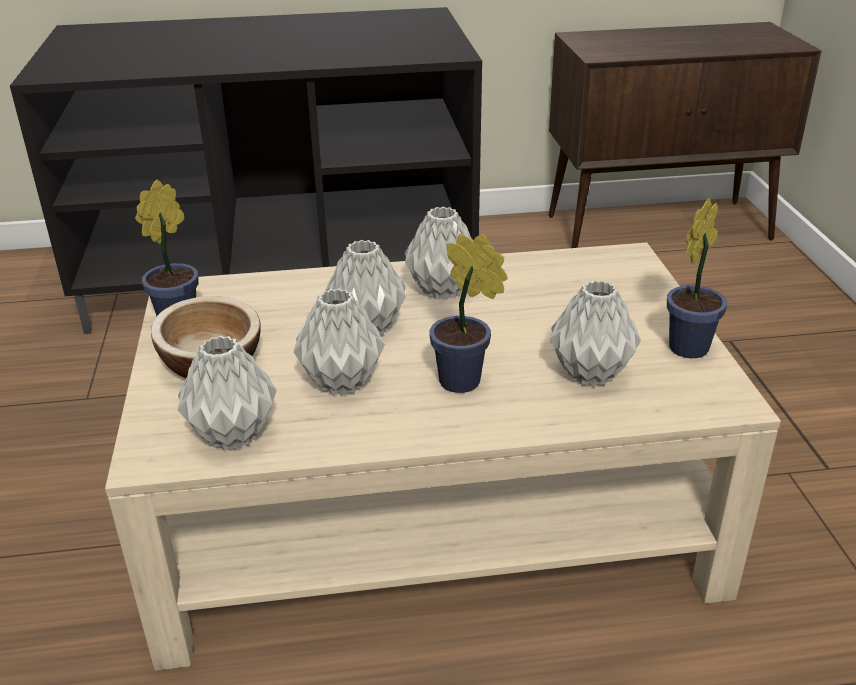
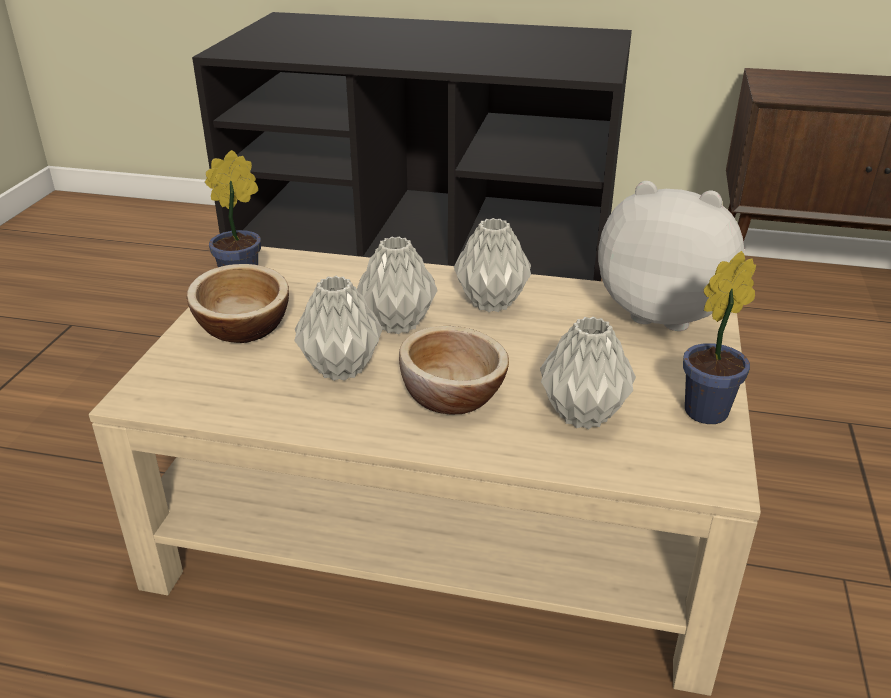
camera: 20 degrees right, 0 degrees up
grey vase [178,335,276,451] -> none
potted plant [430,234,508,393] -> bowl [399,326,509,415]
none -> plush toy [598,181,744,331]

